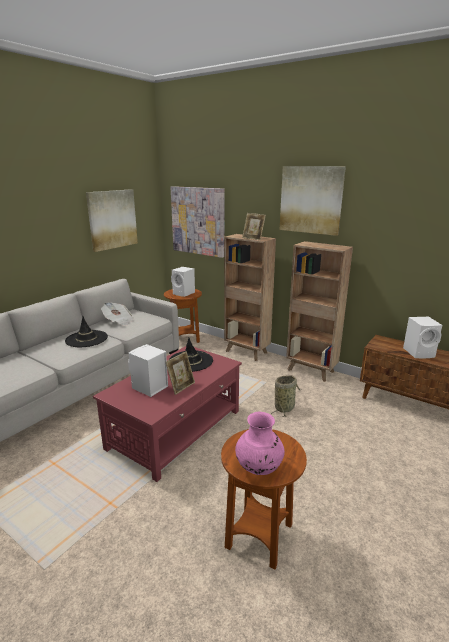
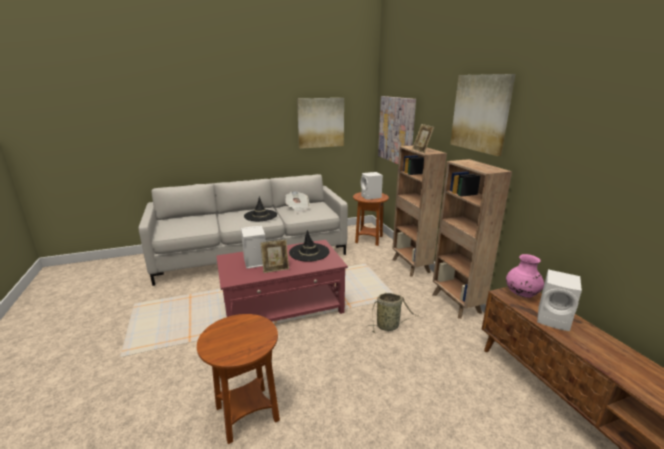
camera: 35 degrees right, 0 degrees up
pink vase [235,412,285,475] -> pink vase moved to [506,254,544,298]

